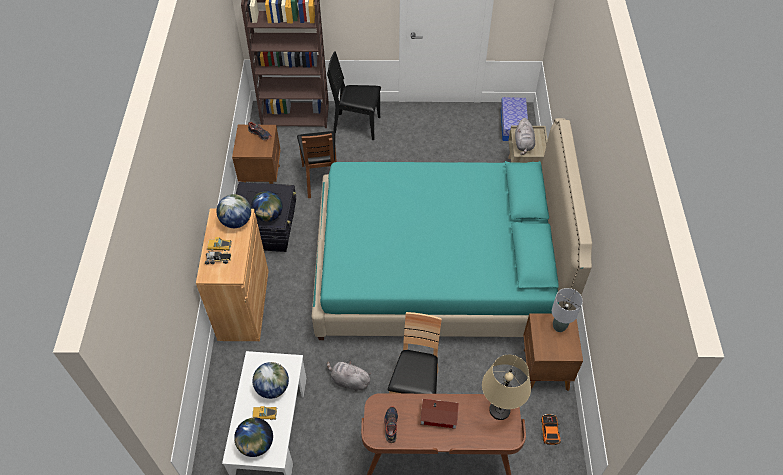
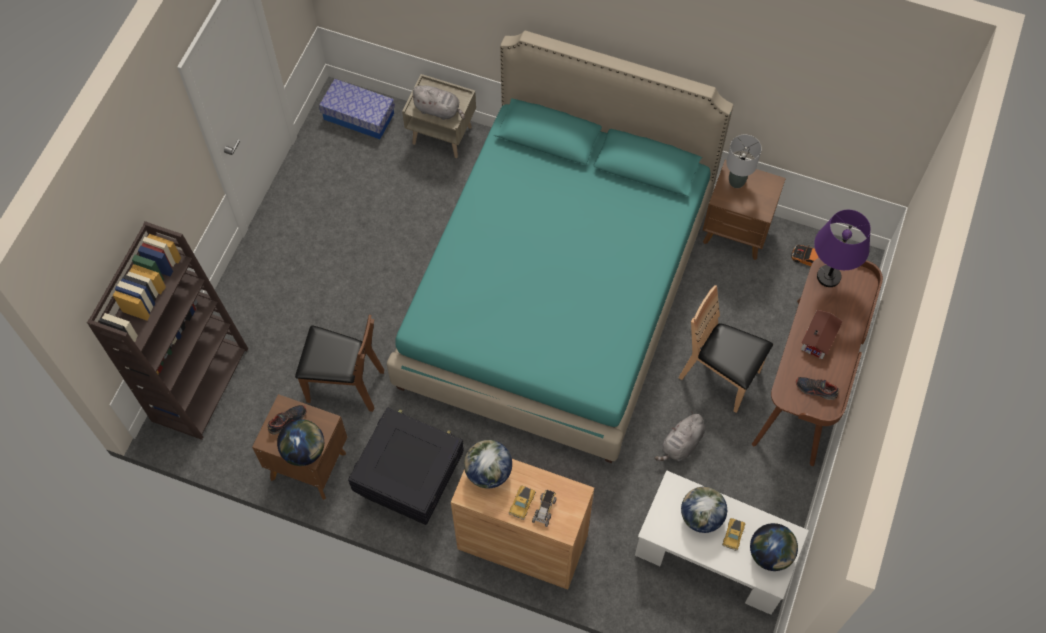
camera: 70 degrees left, 10 degrees up
globe [251,191,283,222] -> globe moved to [277,419,324,466]
black chair [327,51,381,140] -> none
beige table lamp [482,355,531,420] -> purple table lamp [814,210,870,287]

